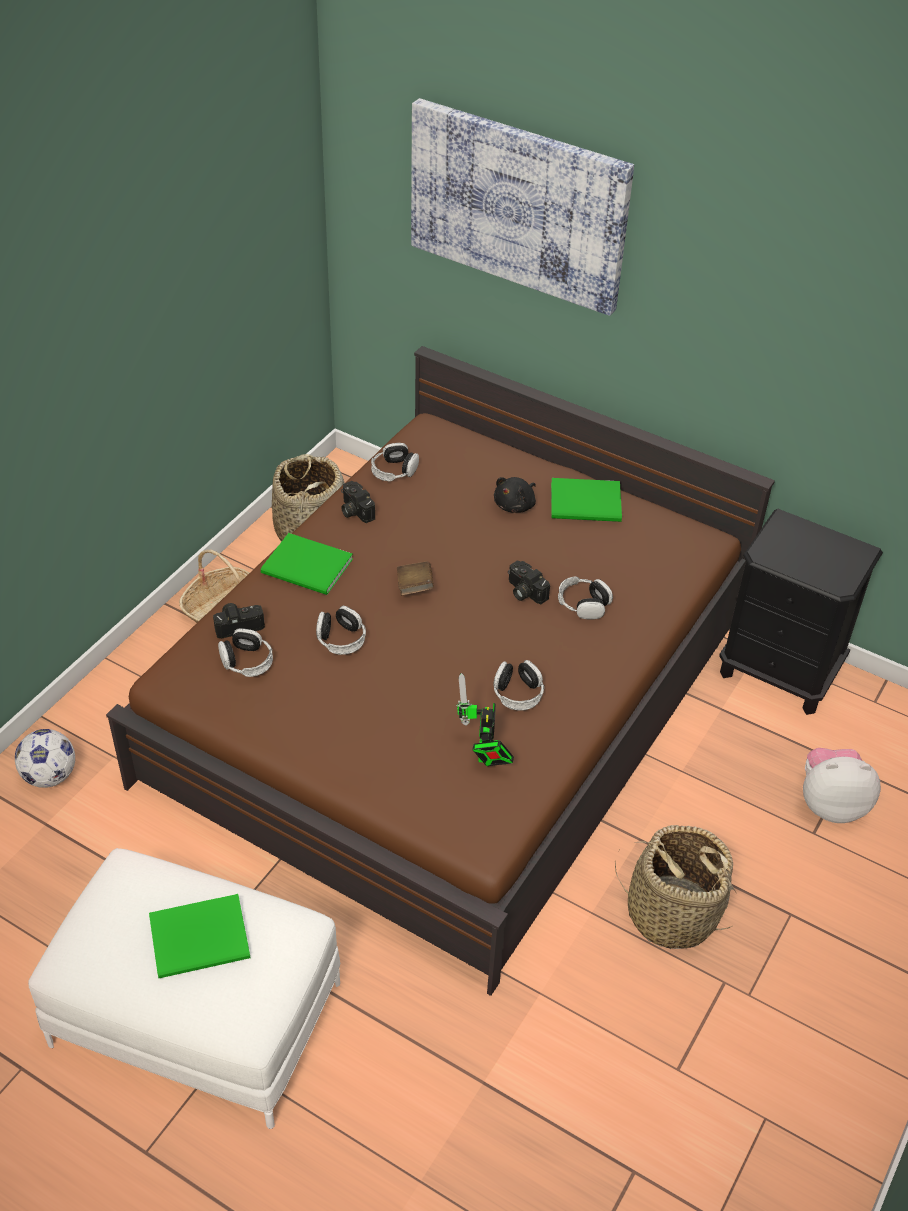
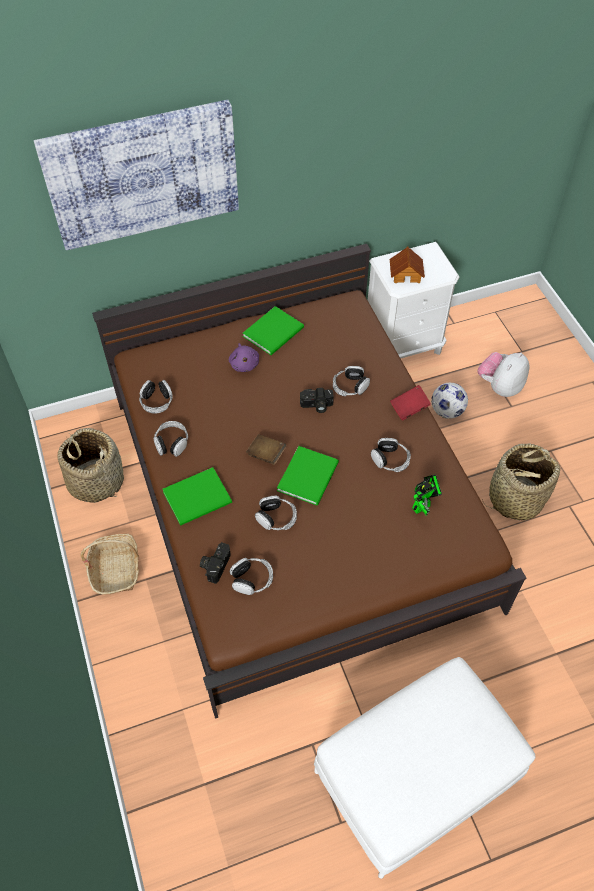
camera: 50 degrees left, 10 degrees up
football [15,729,75,788] -> football moved to [431,383,468,419]
green book [149,894,250,978] -> green book moved to [277,446,339,505]
camera [341,481,375,523] -> headphones [154,421,188,457]
toy robot [456,673,514,766] -> toy robot turned 75 degrees counterclockwise [412,474,442,516]
black plush toy [494,477,536,513] -> purple plush toy [229,343,259,372]
black nightstand [719,509,883,715] -> white nightstand [368,242,459,359]
none -> toy house [390,247,425,283]
none -> red book [390,385,431,420]

